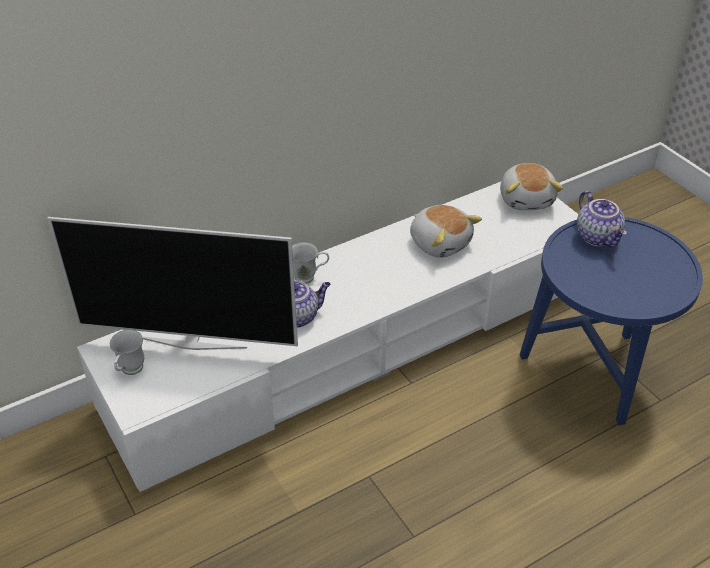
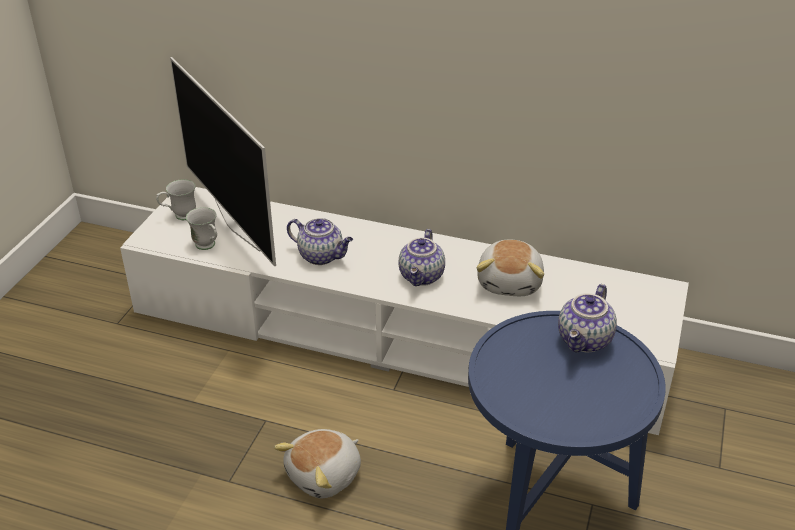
camera: 50 degrees right, 5 degrees down
white mug [292,243,329,284] -> white mug moved to [186,207,217,250]
plush toy [500,163,563,210] -> plush toy moved to [274,429,361,498]
none -> teapot [399,229,445,286]

